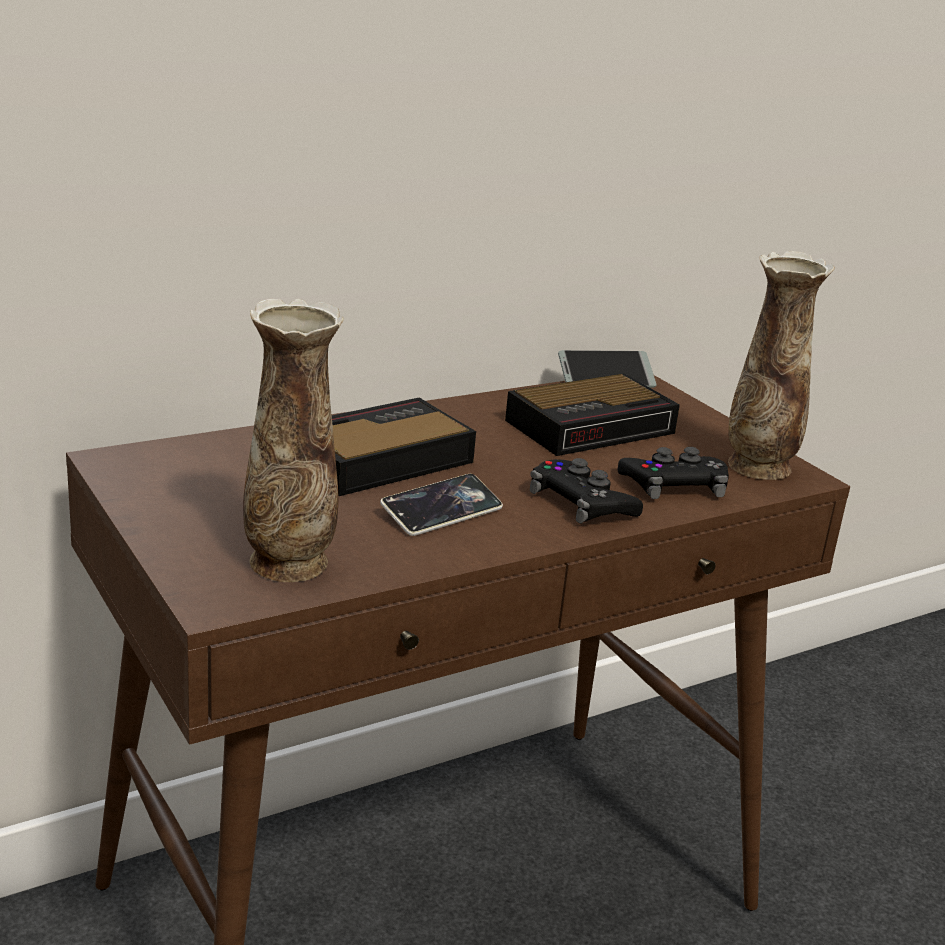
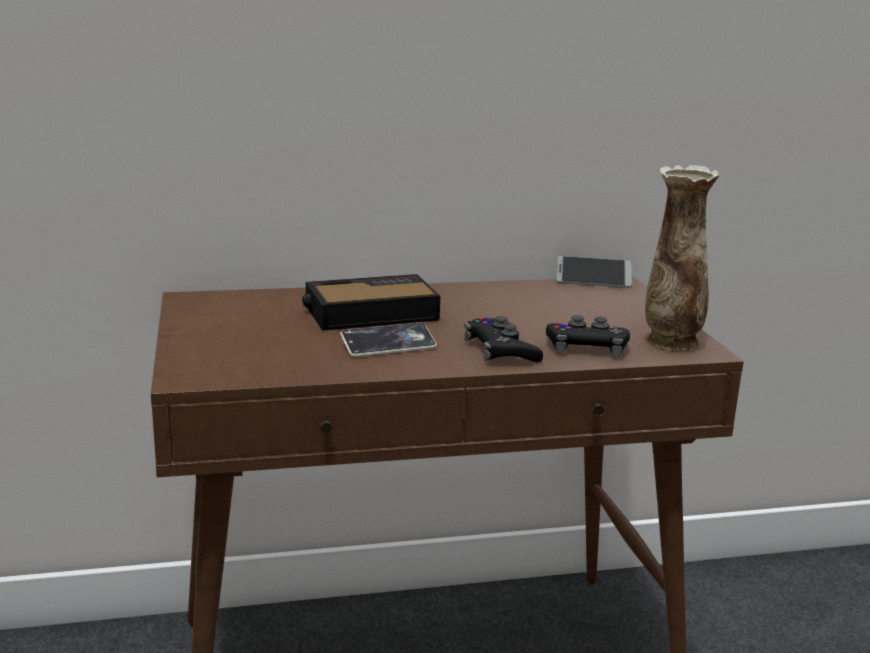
camera: 20 degrees right, 5 degrees down
vase [243,298,344,582] -> none
alarm clock [505,373,680,456] -> none

